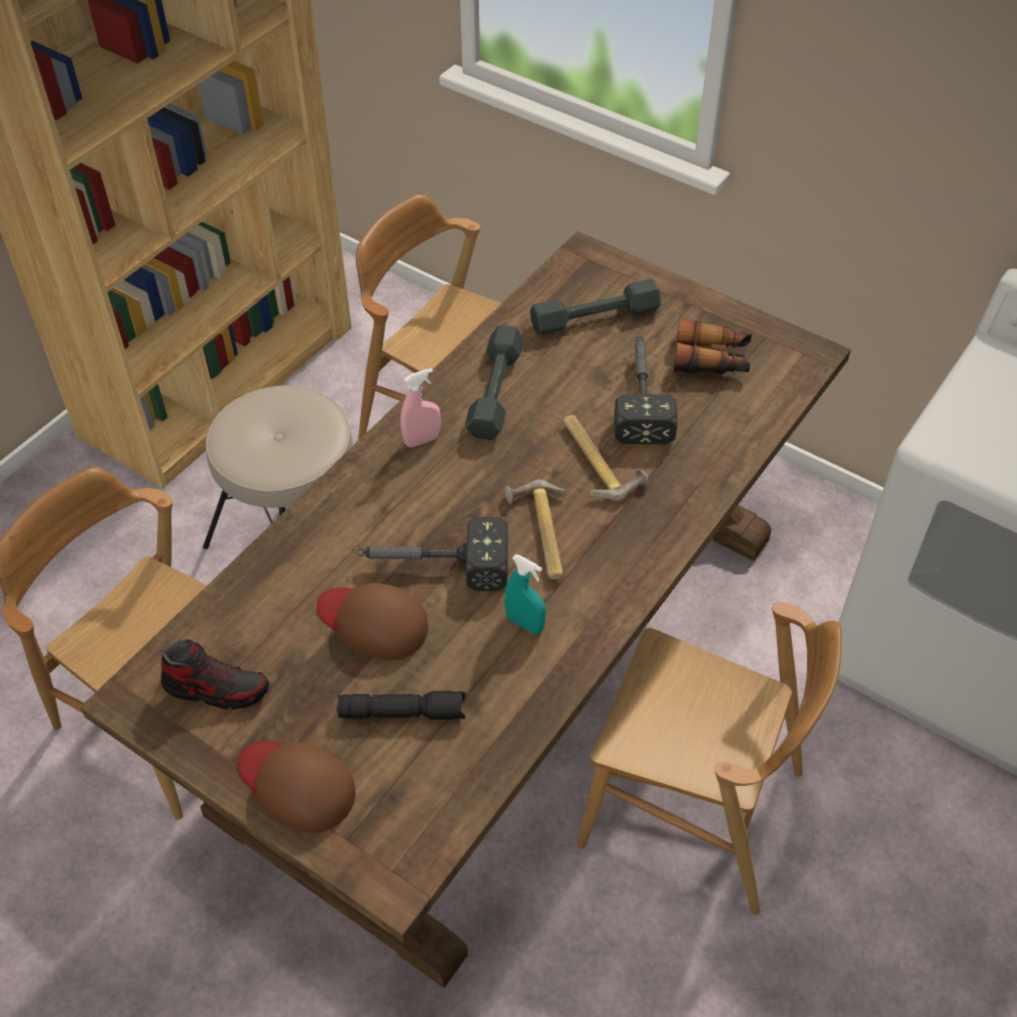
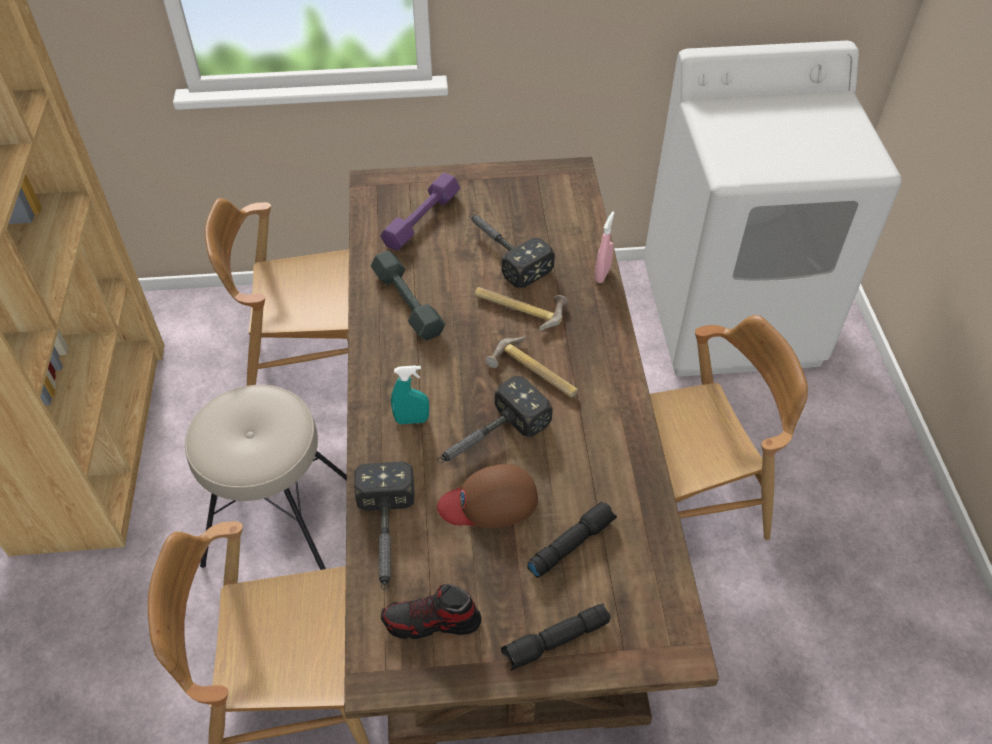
camera: 40 degrees left, 0 degrees up
shoe [161,639,269,710] -> shoe turned 150 degrees counterclockwise [381,584,482,639]
brown cap [238,741,356,833] -> black flashlight [501,603,611,671]
pink spray bottle [400,368,441,447] -> pink spray bottle moved to [595,212,615,283]
turquoise spray bottle [504,554,546,634] -> turquoise spray bottle moved to [391,365,429,424]
grey dumbbell [530,279,661,335] -> purple dumbbell [380,173,460,250]
binoculars [674,318,752,374] -> none
none -> hammer [354,461,414,590]

